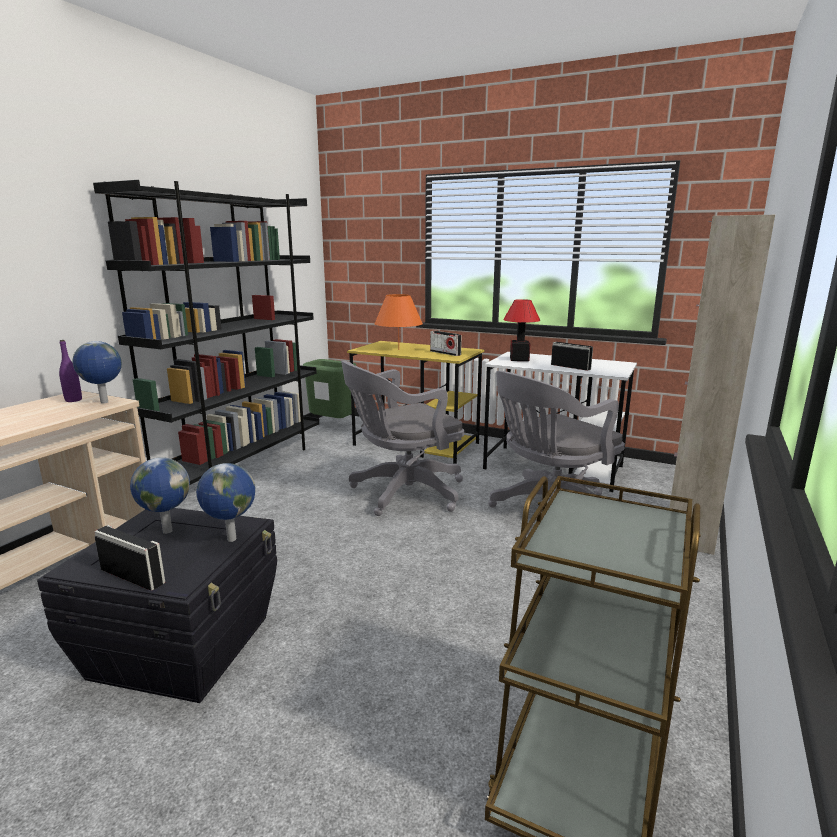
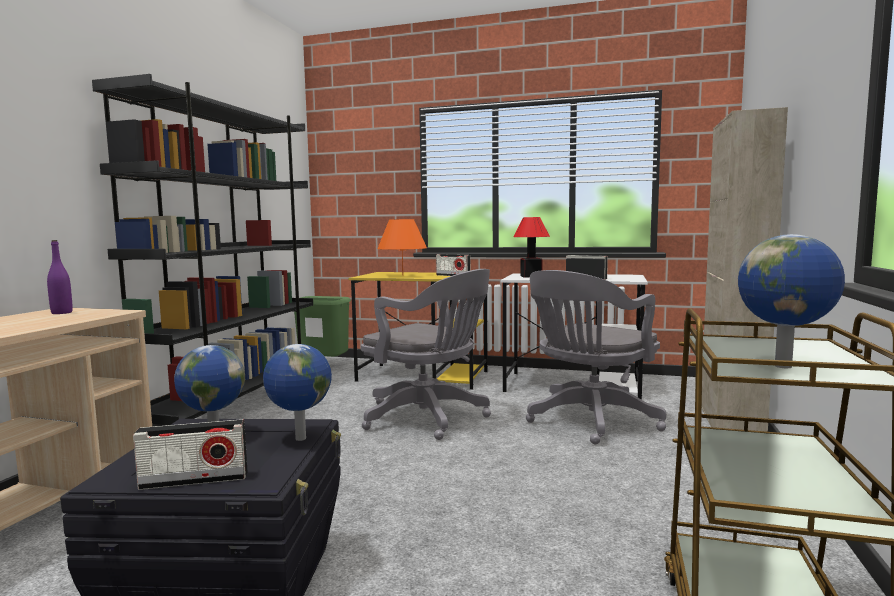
camera: 10 degrees left, 10 degrees down
globe [72,341,122,403] -> globe moved to [738,234,845,368]
radio [94,525,165,591] -> radio turned 150 degrees clockwise [133,419,248,490]
grey office chair [341,361,464,516] -> grey office chair turned 105 degrees counterclockwise [361,269,491,440]

